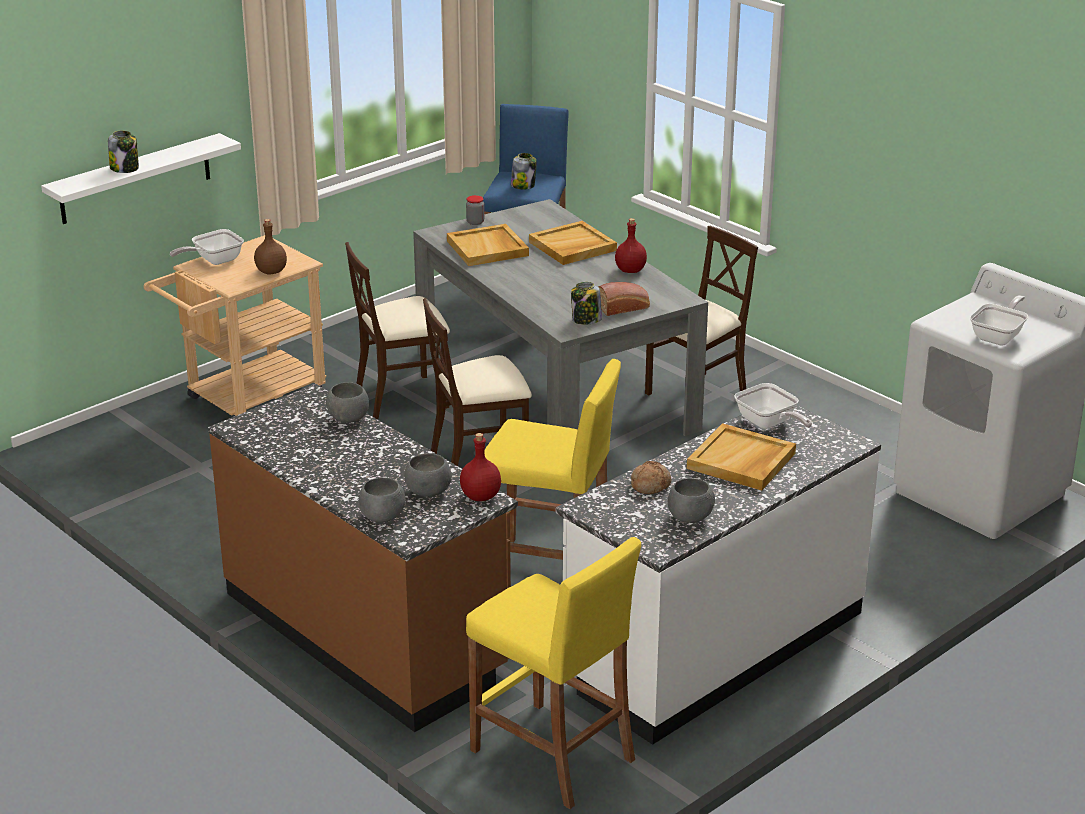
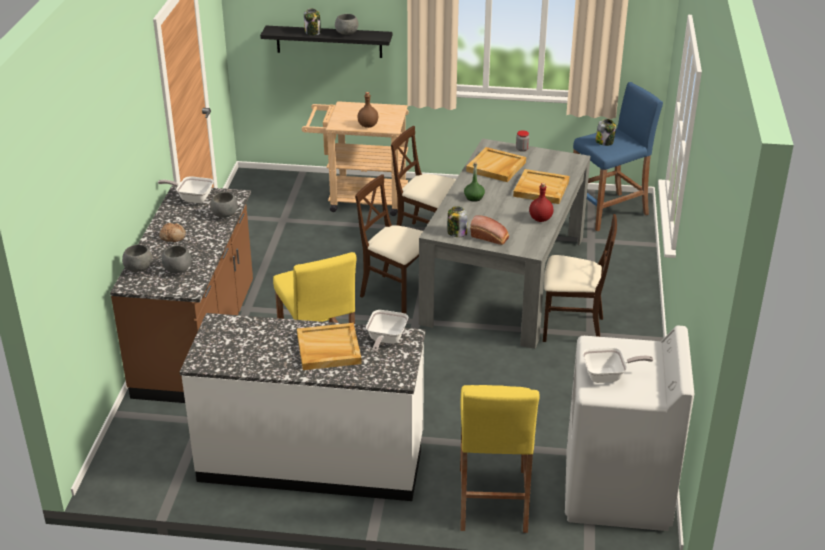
camera: 50 degrees right, 5 degrees up
white shelf [41,133,241,224] -> black shelf [260,26,392,58]
frying pan [170,229,244,265] -> frying pan moved to [158,176,214,203]
red bottle [460,433,501,501] -> none
yellow stool [466,537,641,809] -> yellow stool moved to [460,385,540,533]
bread [631,461,671,494] -> bread moved to [159,223,186,242]
grey bowl [668,478,715,523] -> grey bowl moved to [335,14,359,35]
none -> green bottle [464,162,485,202]

